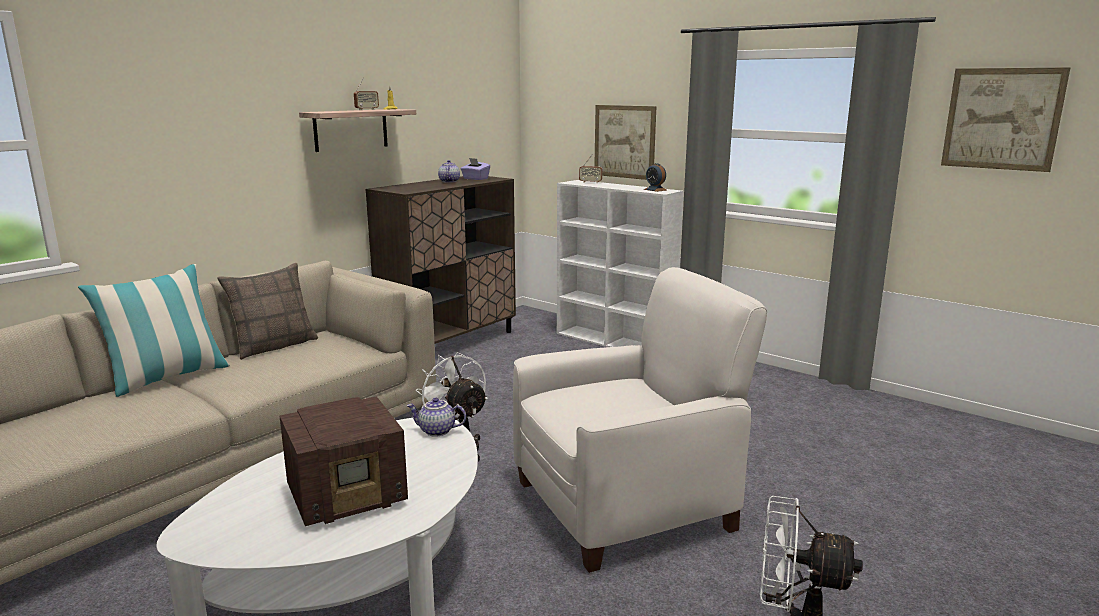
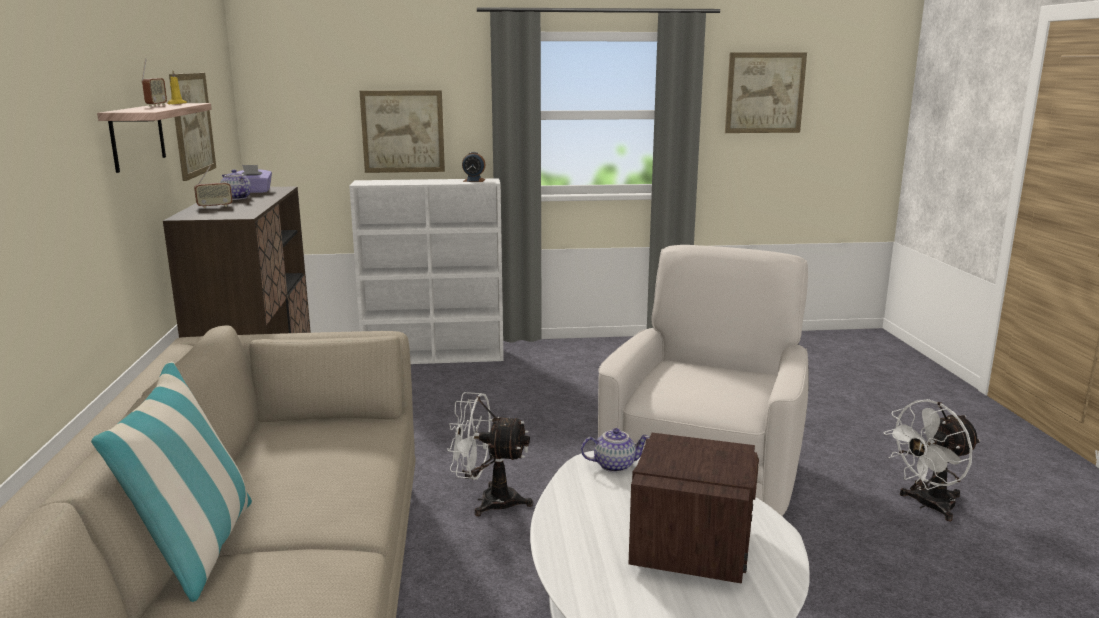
camera: 45 degrees left, 0 degrees up
pillow [217,263,318,360] -> none
teapot [407,398,466,437] -> teapot turned 150 degrees counterclockwise [581,428,650,472]
radio [579,155,602,183] -> radio moved to [194,166,232,208]
none -> picture [169,73,216,181]

